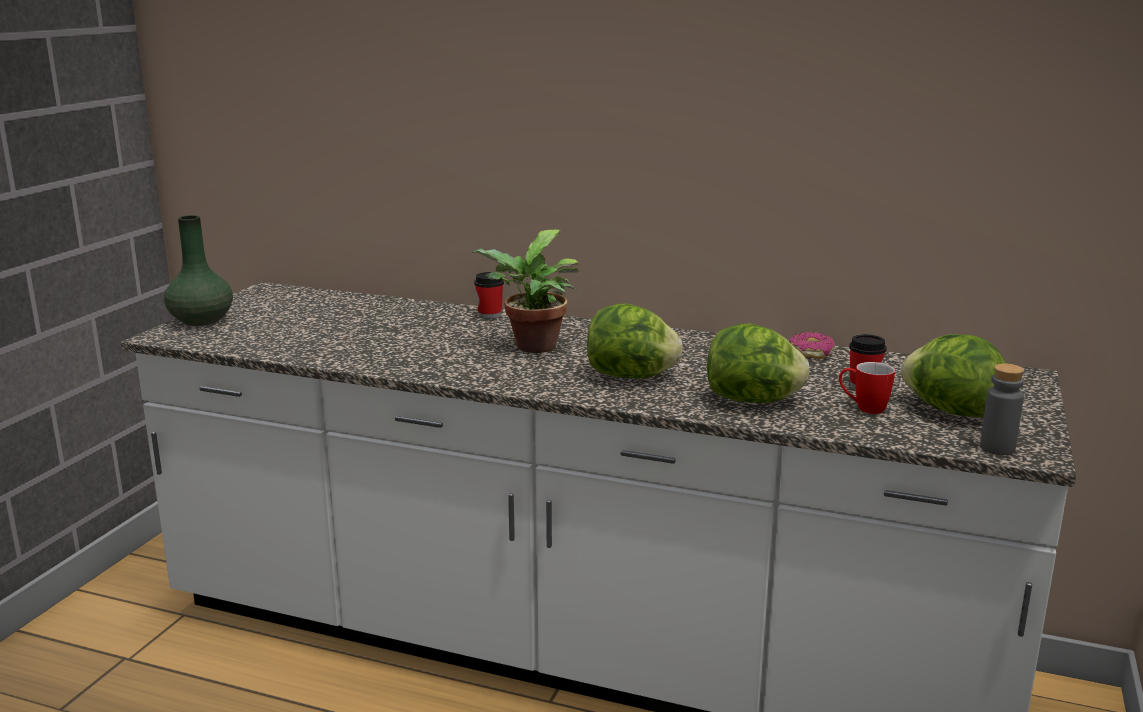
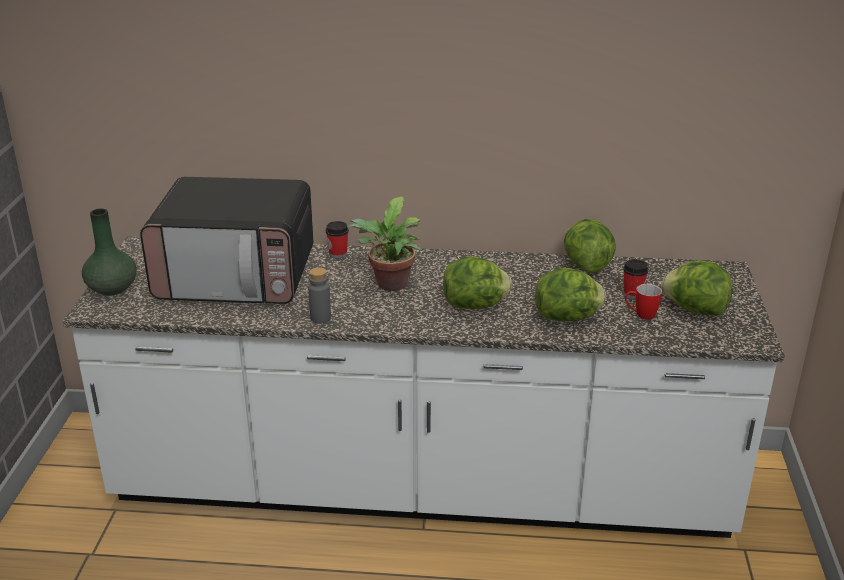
camera: 15 degrees left, 10 degrees up
donut [789,332,835,359] -> lettuce [564,219,616,273]
grey bottle [980,364,1024,455] -> grey bottle moved to [308,267,331,323]
none -> microwave [140,177,313,304]

